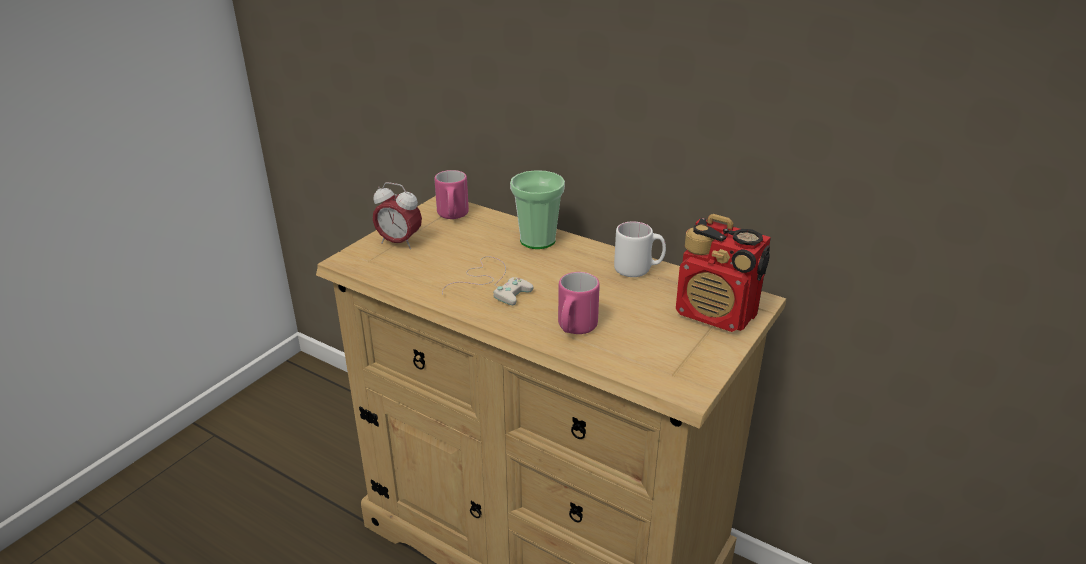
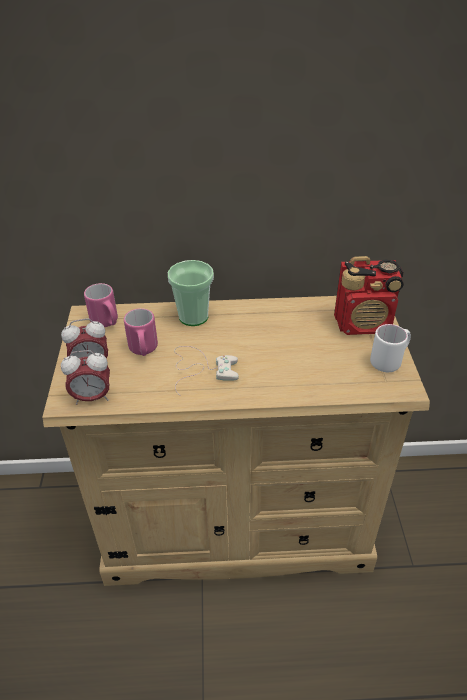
camera: 35 degrees left, 10 degrees up
pink mug [558,272,600,334] -> pink mug moved to [124,308,158,356]
white mug [614,221,666,277] -> white mug moved to [370,324,411,372]
none -> alarm clock [61,350,110,405]

